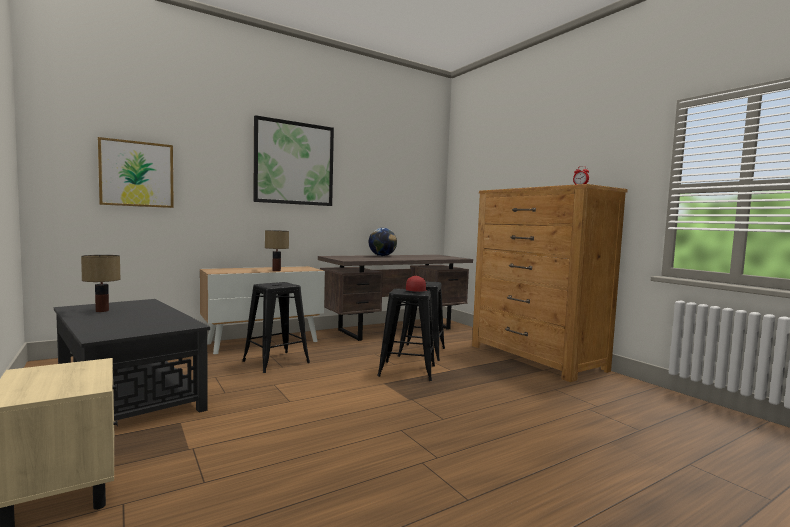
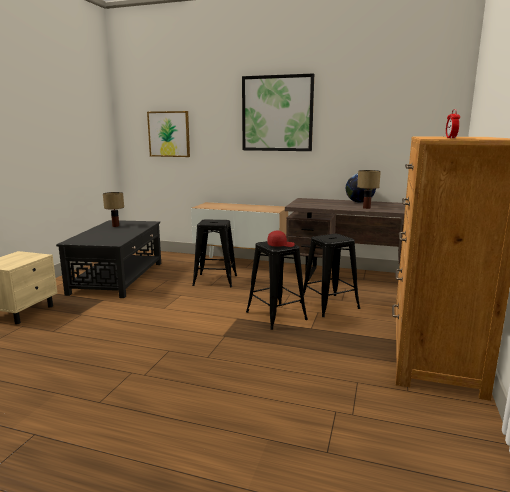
camera: 50 degrees right, 10 degrees up
table lamp [265,230,289,271] -> table lamp moved to [357,170,381,209]

